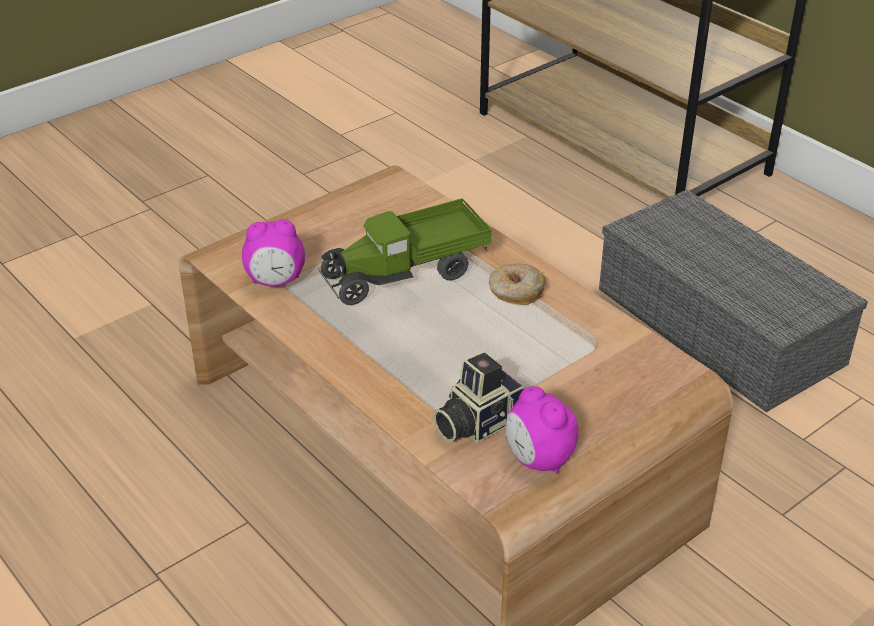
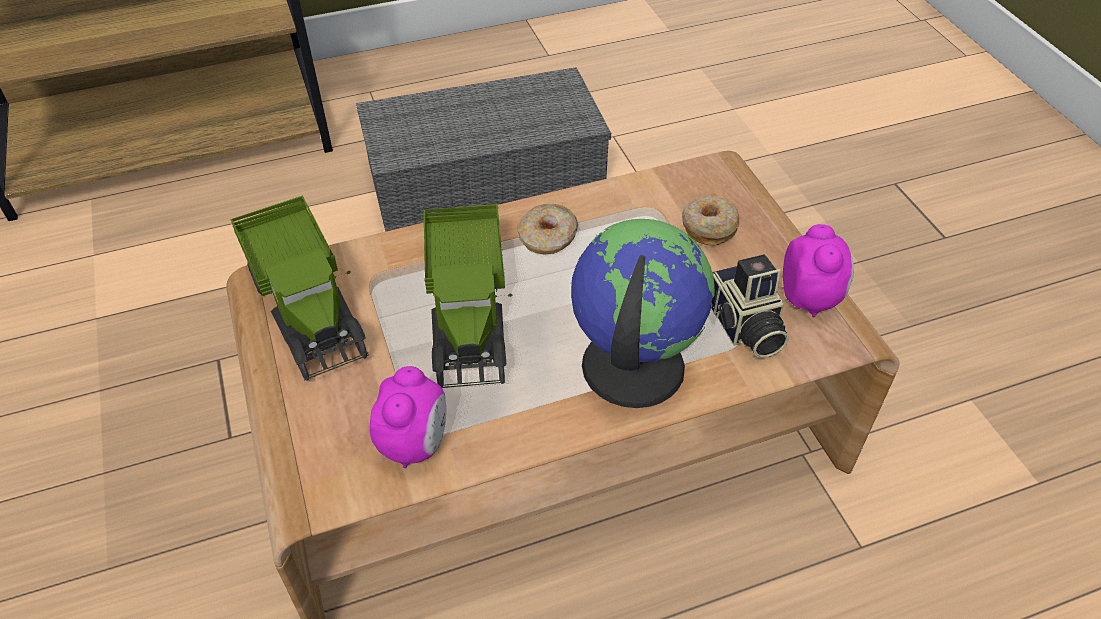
camera: 70 degrees left, 10 degrees up
alarm clock [505,386,578,474] -> alarm clock turned 75 degrees counterclockwise [783,224,854,317]
none -> toy truck [230,195,369,381]
none -> globe [569,219,715,408]
none -> donut [682,196,739,245]

